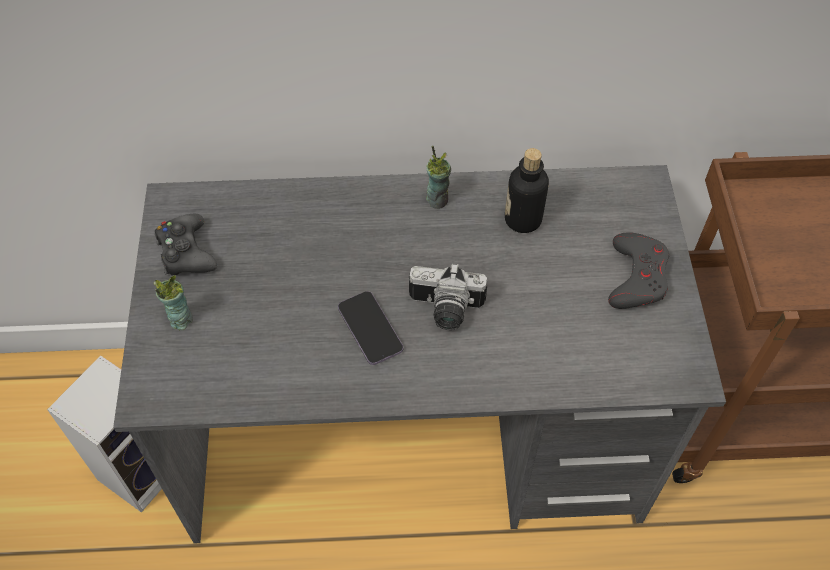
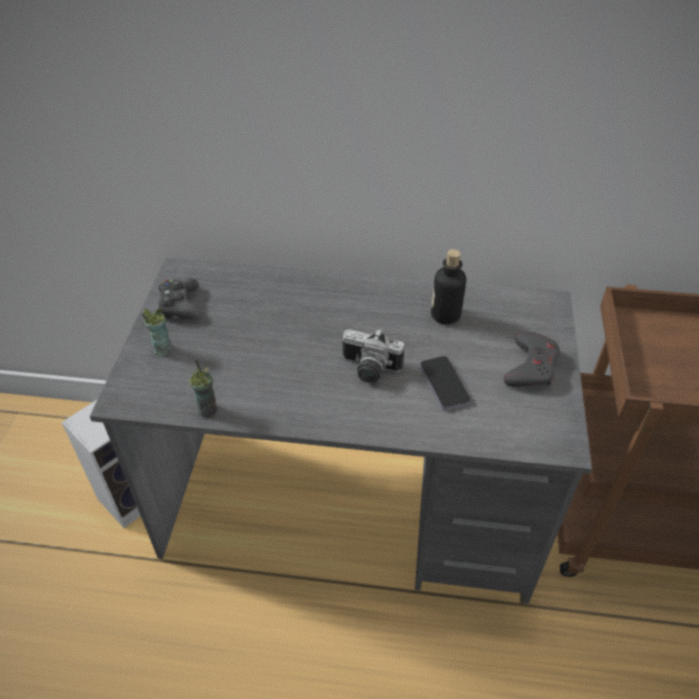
camera: 10 degrees right, 10 degrees down
phone [338,291,403,365] -> phone moved to [420,356,471,410]
cup [426,146,451,209] -> cup moved to [188,359,217,418]

